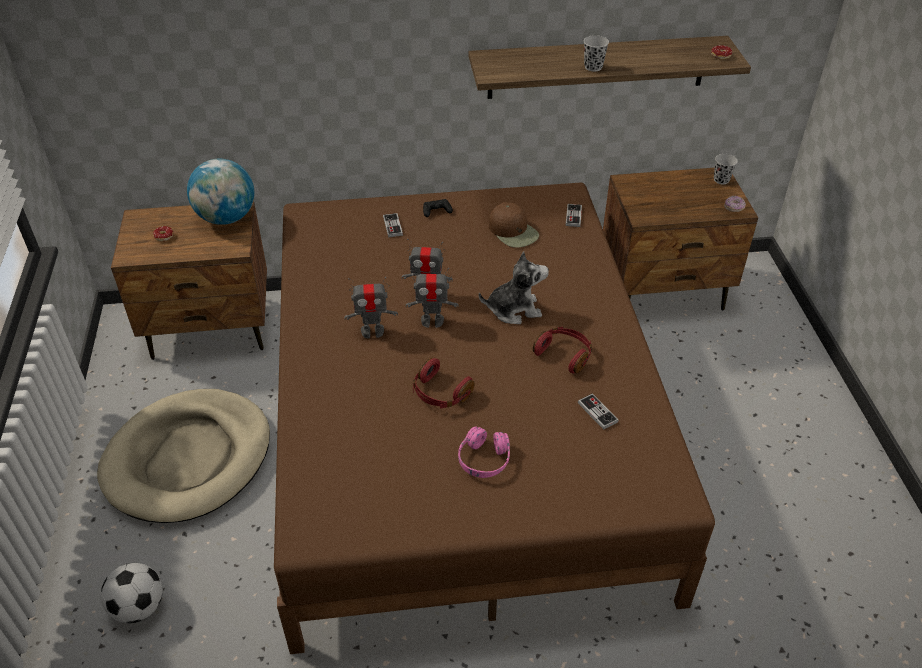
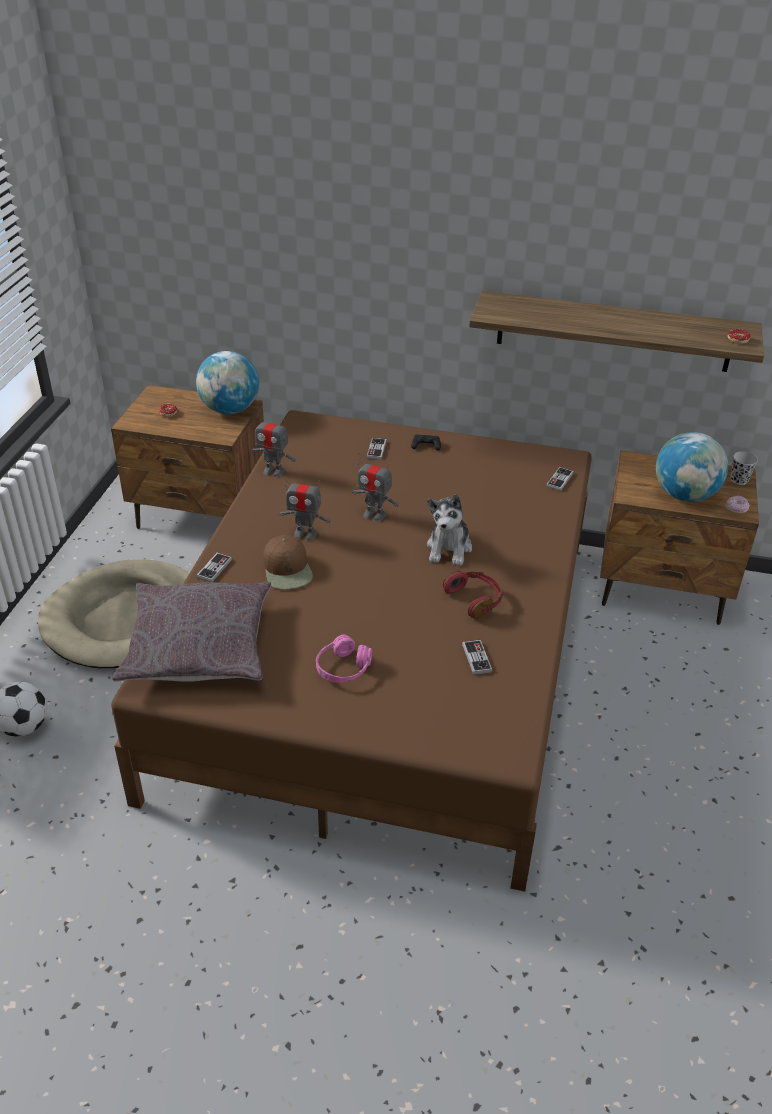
camera: 20 degrees right, 5 degrees down
toy robot [406,266,459,328] -> toy robot moved to [251,411,296,477]
red headphones [413,358,475,409] -> none
plush toy [479,251,549,324] -> plush toy turned 90 degrees clockwise [427,494,472,566]
brown cap [489,202,539,248] -> brown cap moved to [263,534,313,589]
black cup [584,35,609,72] -> none
none -> grey pillow [112,582,271,682]
none -> game controller [196,553,232,582]
none -> globe [656,432,728,502]

